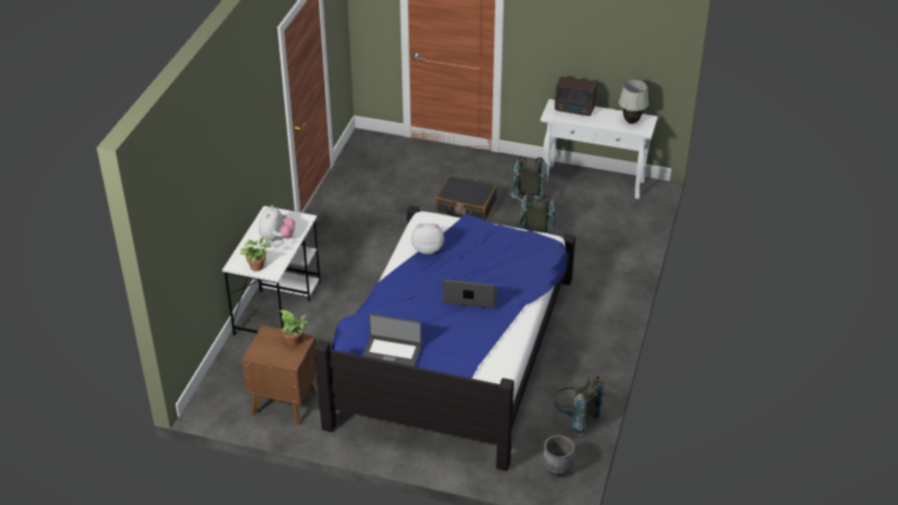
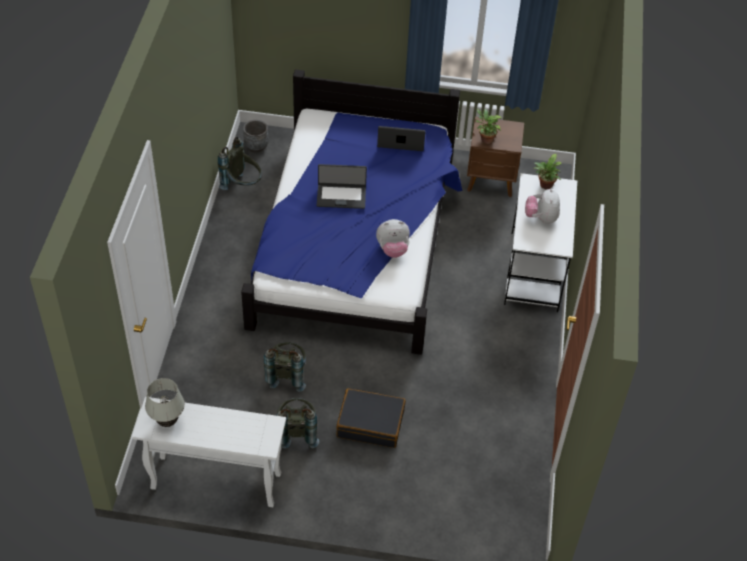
camera: 170 degrees right, 10 degrees up
radio [555,77,597,116] -> none

